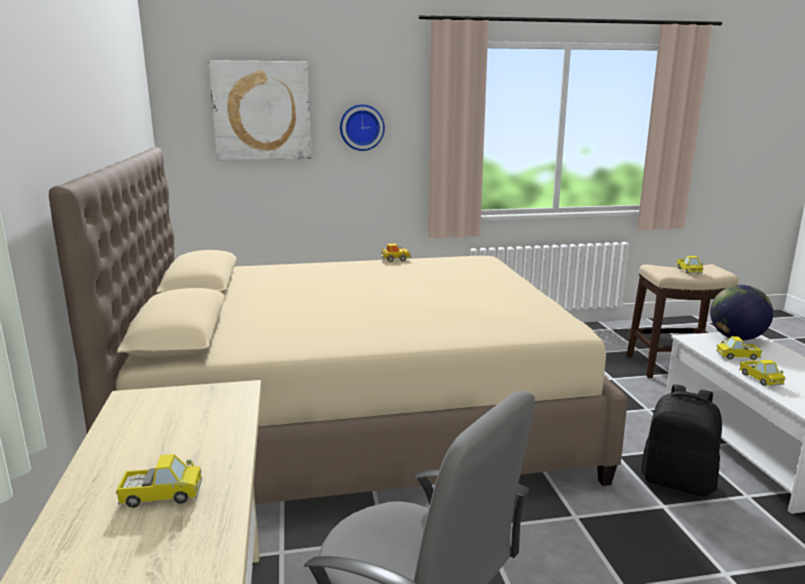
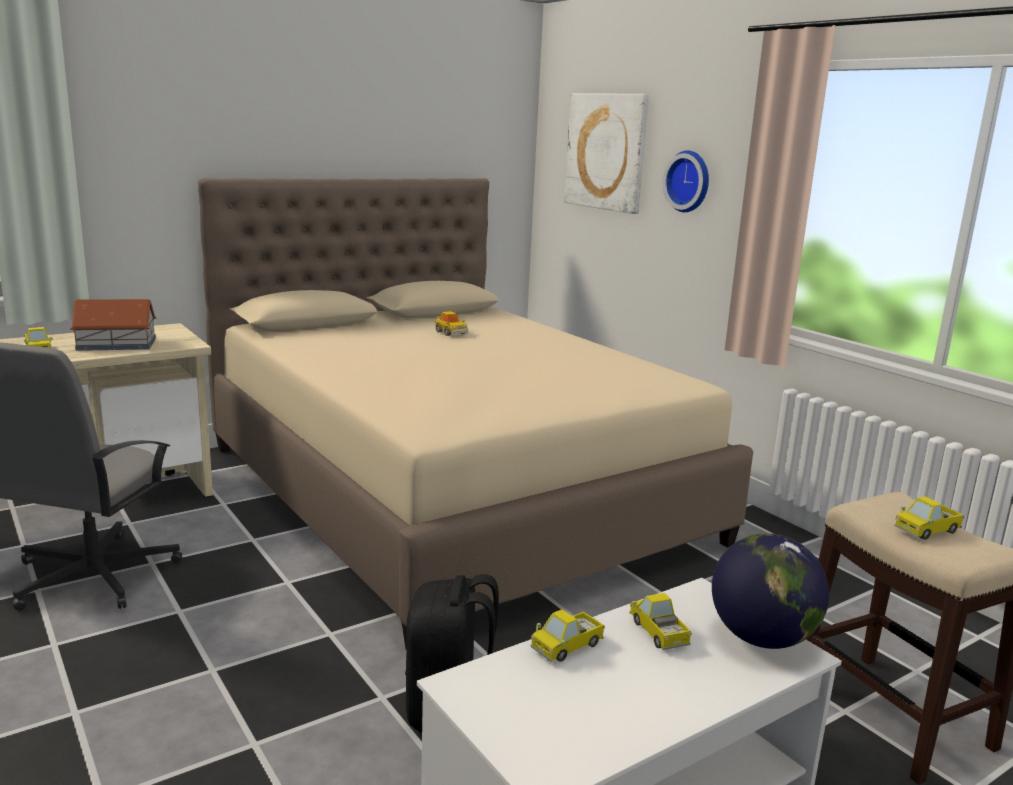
camera: 65 degrees right, 0 degrees up
toy car [380,244,411,262] -> toy car moved to [435,311,468,336]
none -> toy house [70,299,156,351]

